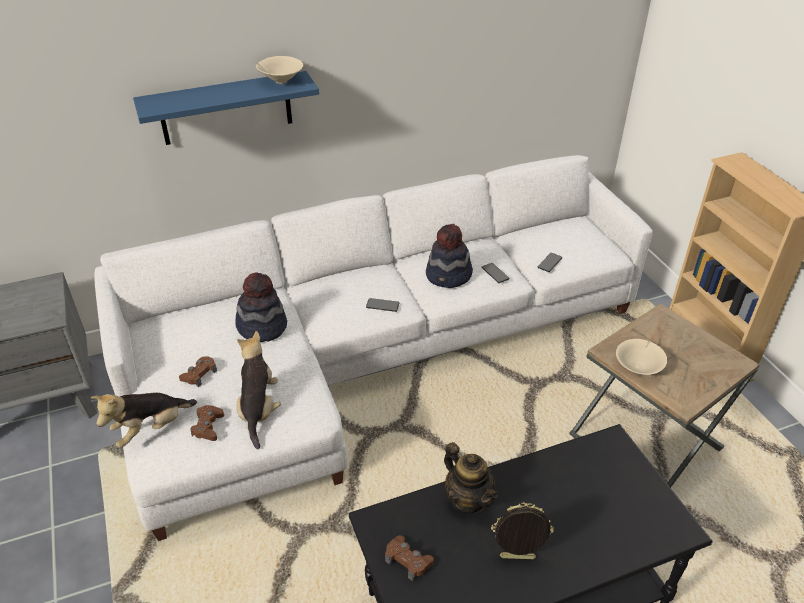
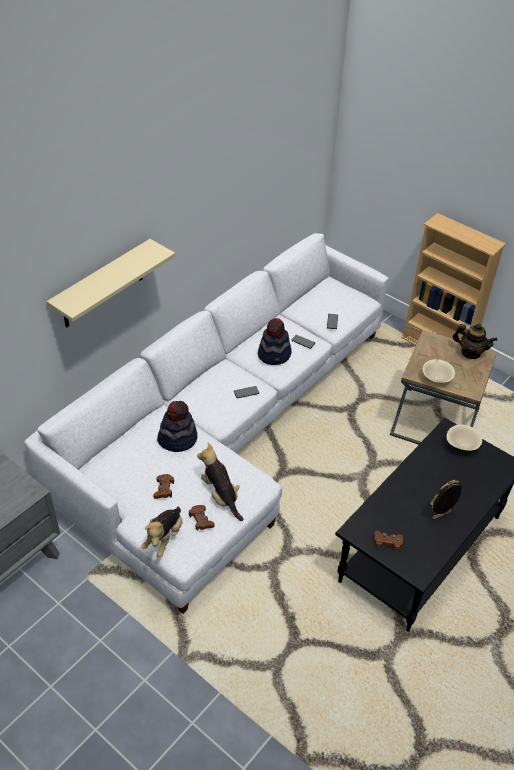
camera: 30 degrees left, 5 degrees up
blue shelf [133,71,319,145] -> beige shelf [47,239,175,328]
beige bowl [256,56,303,84] -> beige bowl moved to [447,425,482,451]
teapot [444,442,498,514] -> teapot moved to [452,324,497,359]

